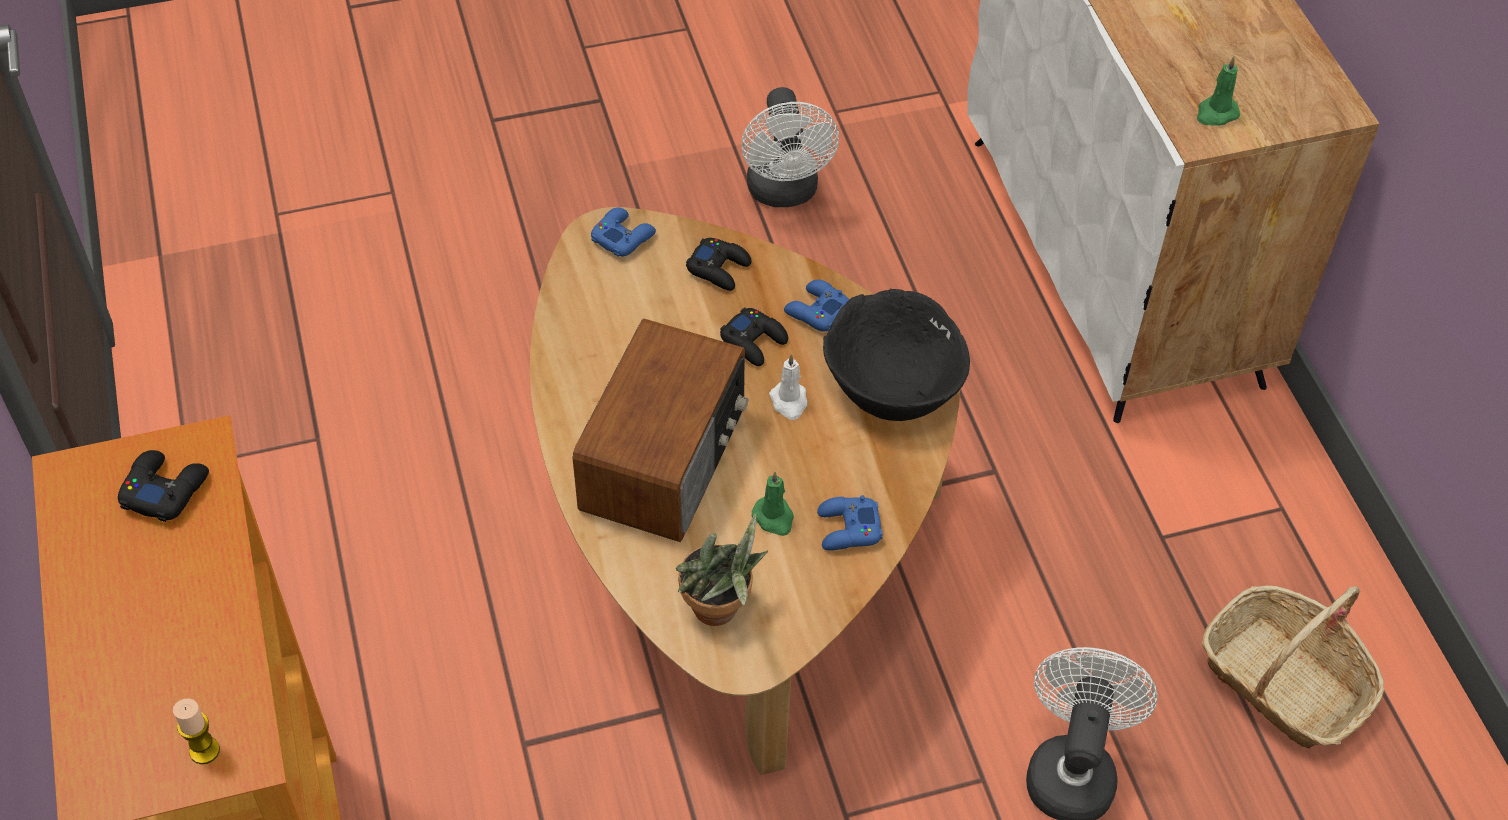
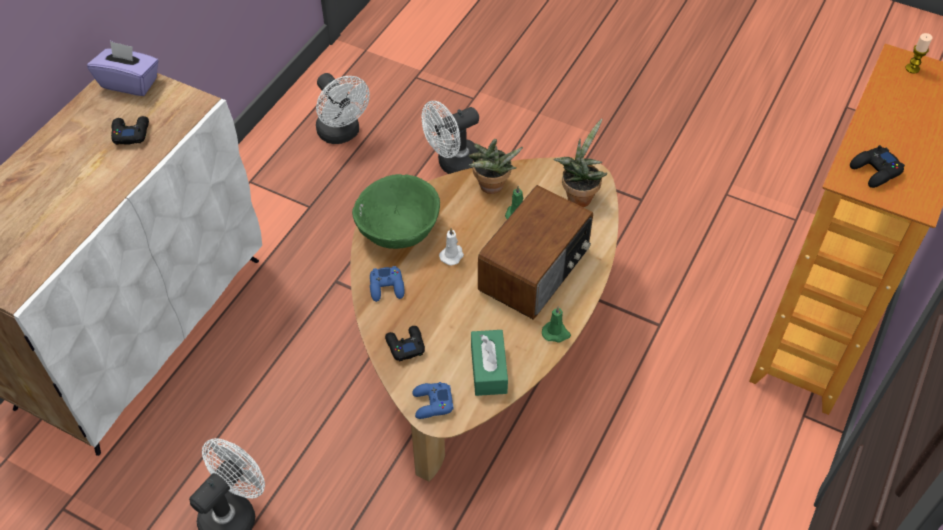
camera: 135 degrees left, 0 degrees up
radio [573,318,748,542] -> radio turned 150 degrees clockwise [478,185,593,320]
black game controller [720,307,788,366] -> black game controller moved to [111,116,149,145]
blue game controller [817,495,883,551] -> potted plant [469,139,523,194]
black bowl [823,289,970,421] -> green bowl [352,174,440,249]
green candle [1197,56,1240,125] -> green candle moved to [542,306,571,342]
basket [1201,585,1384,749] -> white fan [316,73,370,144]
none -> purple tissue box [87,41,159,96]
none -> green tissue box [471,330,508,396]

